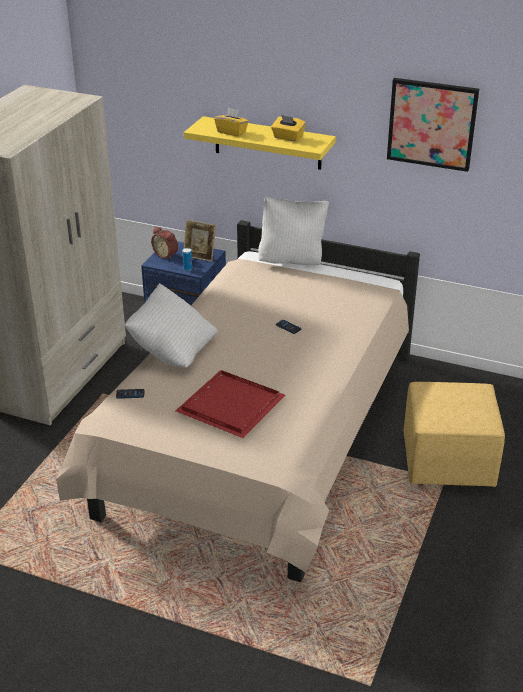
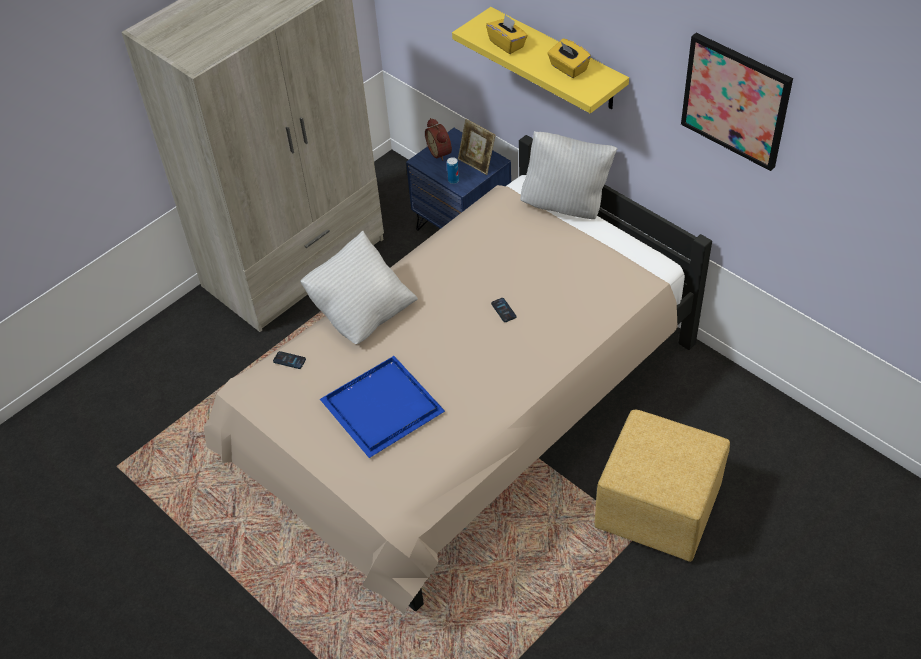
camera: 25 degrees right, 15 degrees up
red tray [175,370,285,438] -> blue tray [320,356,445,458]

